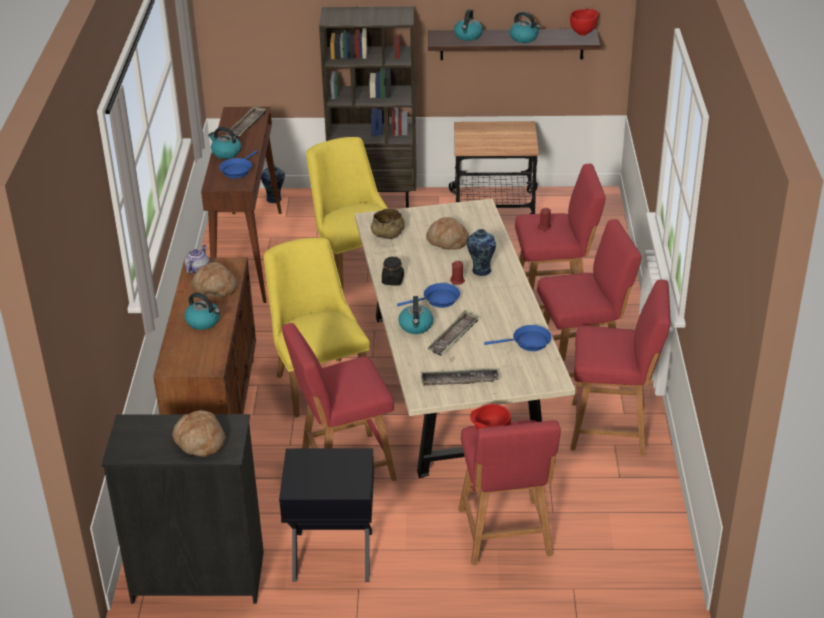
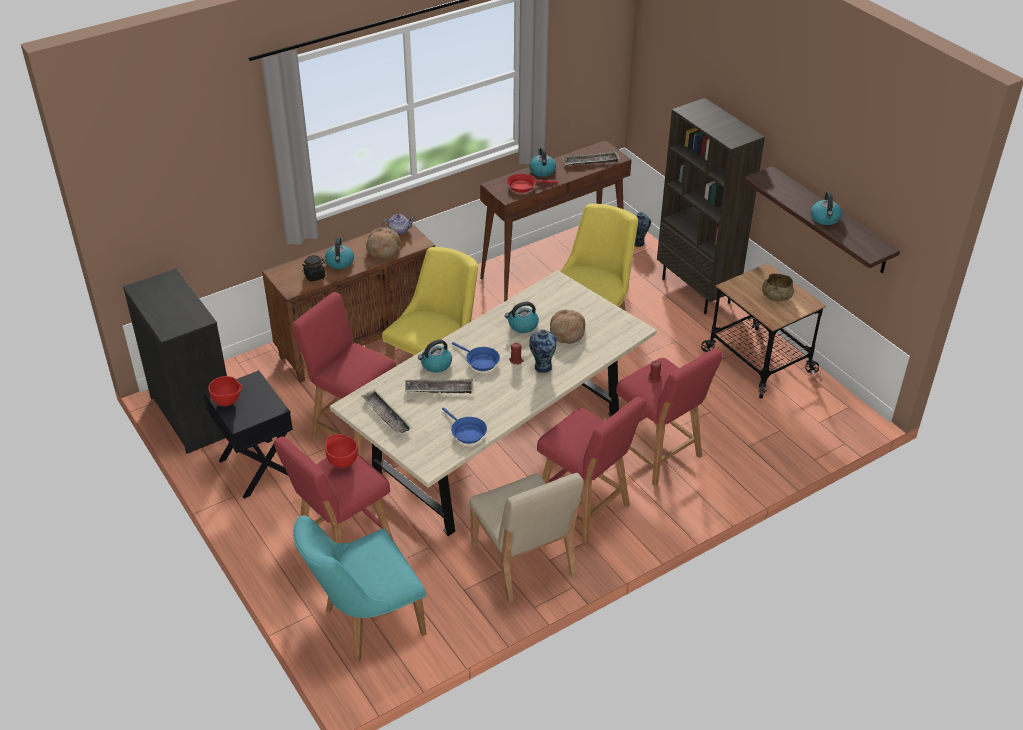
camera: 55 degrees right, 5 degrees up
bread [172,410,225,457] -> none
blue frying pan [219,151,257,178] -> red frying pan [507,174,558,193]
beige bowl [371,208,405,239] -> beige bowl moved to [762,273,794,302]
black jar [382,257,404,285] -> black jar moved to [303,255,326,281]
kettle [454,9,483,41] -> kettle moved to [505,302,539,333]
red bowl [570,9,599,36] -> red bowl moved to [208,376,242,406]
red stool [570,280,670,455] -> beige chair [469,473,584,603]
none -> turquoise chair [293,516,426,662]

